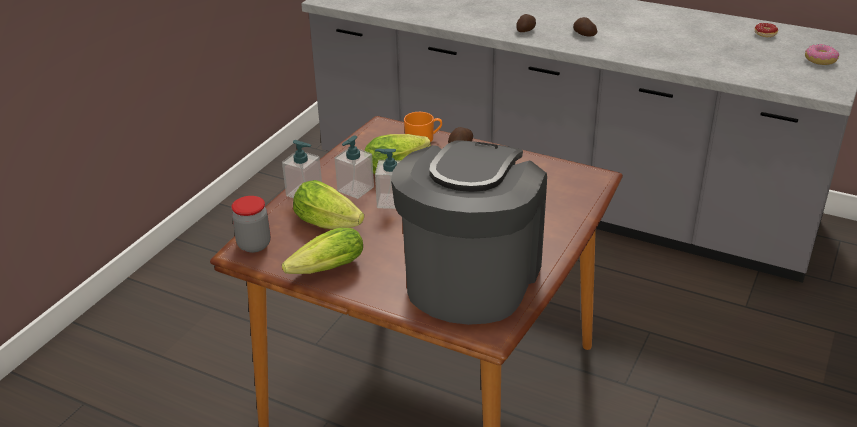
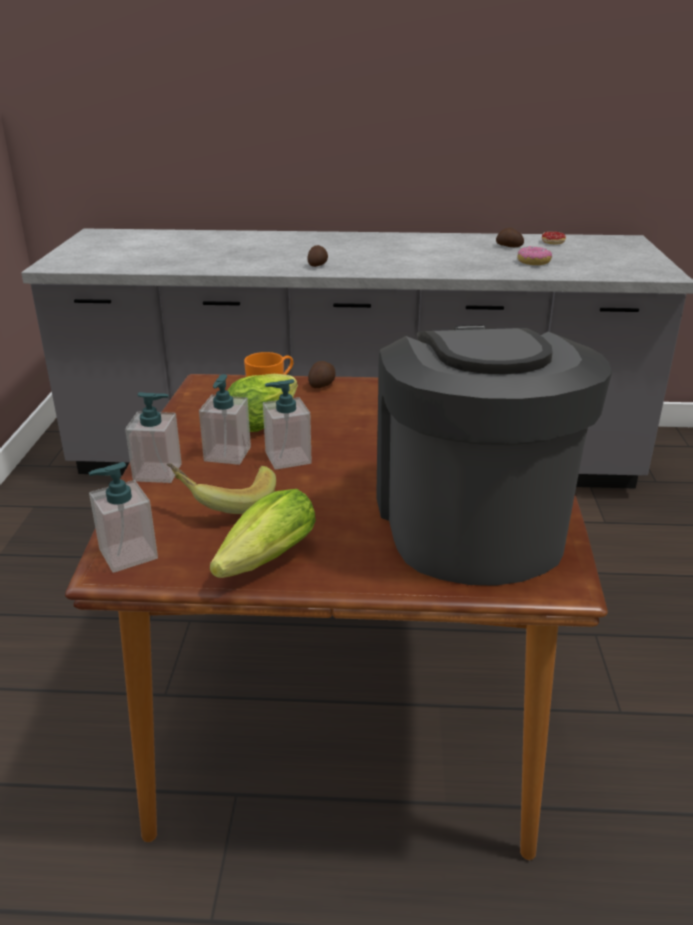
camera: 25 degrees left, 5 degrees down
jar [232,196,271,253] -> soap dispenser [89,462,158,573]
lettuce [293,180,364,229] -> banana [167,463,276,514]
potato [573,17,597,37] -> potato moved to [496,228,524,247]
donut [805,44,839,65] -> donut moved to [518,246,552,265]

